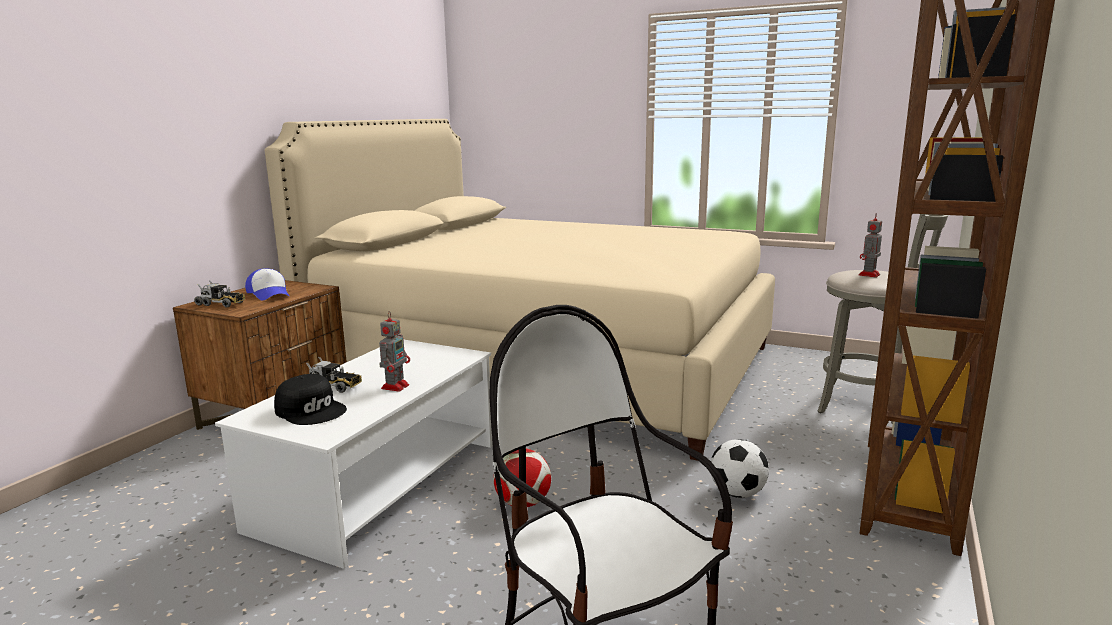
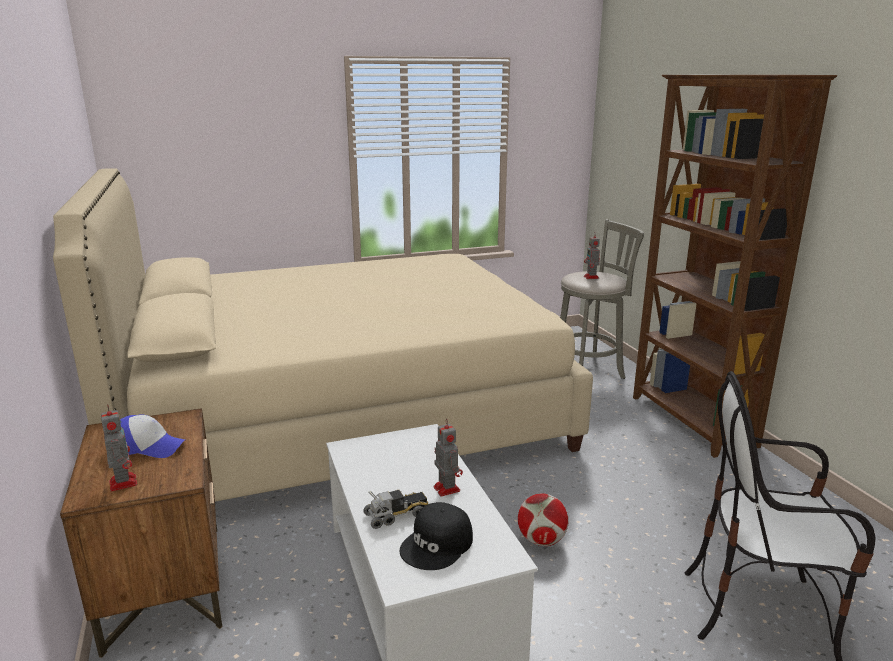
camera: 45 degrees left, 5 degrees up
toy truck [194,280,245,308] -> toy robot [101,404,137,492]
black cap [274,374,347,425] -> black cap turned 135 degrees clockwise [400,502,473,570]
football [711,439,769,498] -> none

